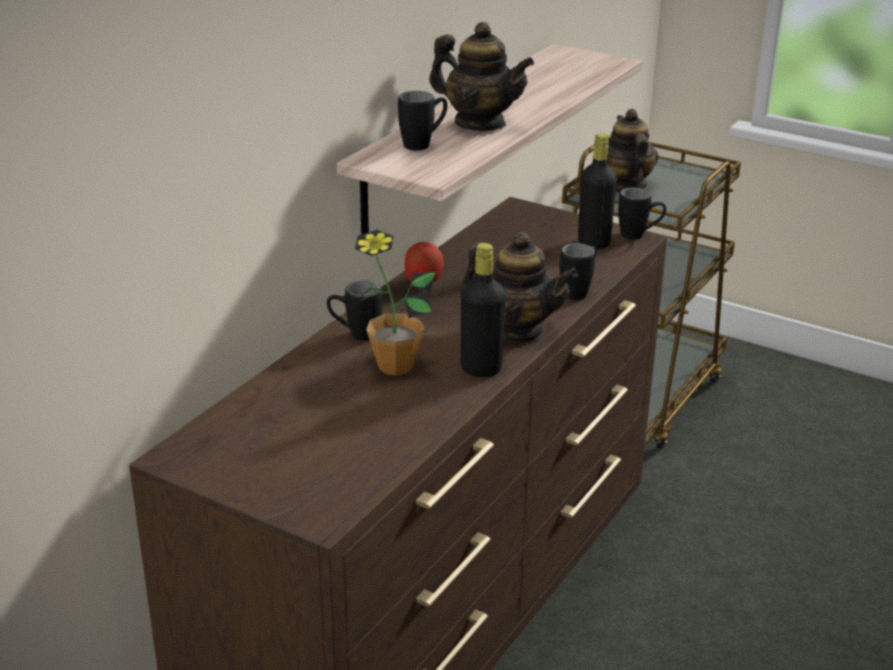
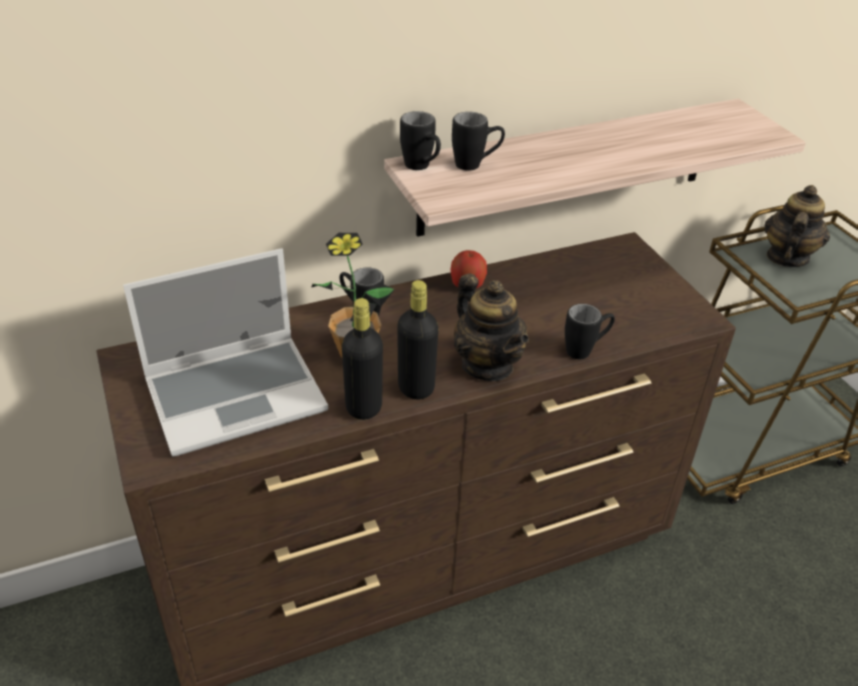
camera: 35 degrees right, 10 degrees up
teapot [429,22,534,131] -> none
black bottle [578,133,617,249] -> black bottle moved to [342,298,383,420]
black mug [618,188,666,240] -> black mug moved to [400,111,441,170]
none -> laptop [123,248,328,457]

